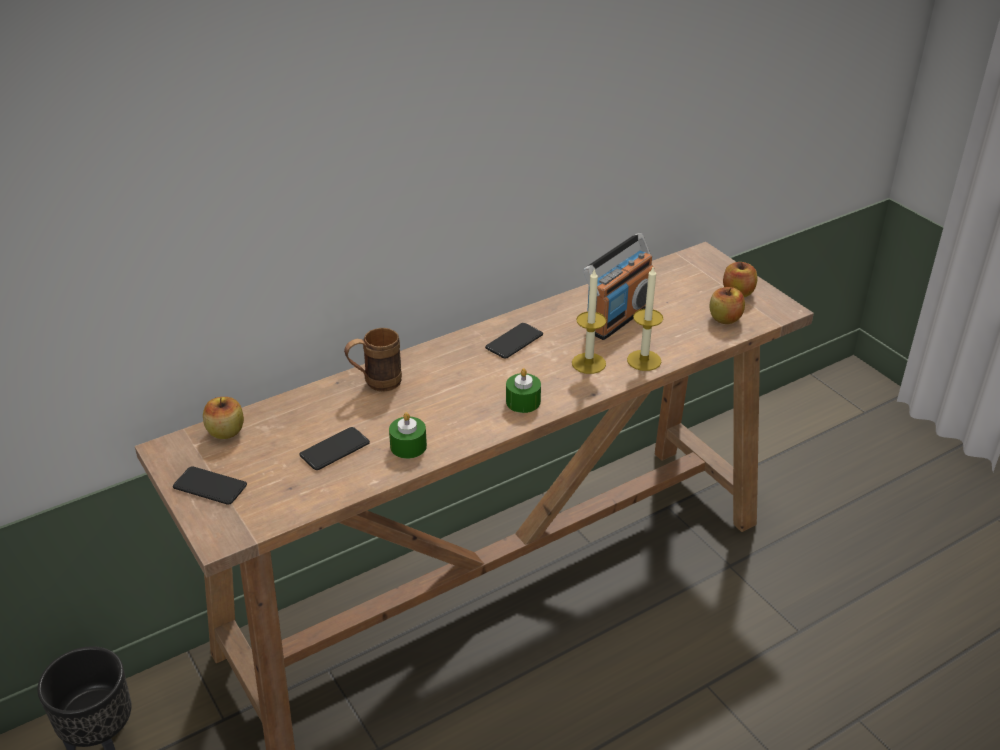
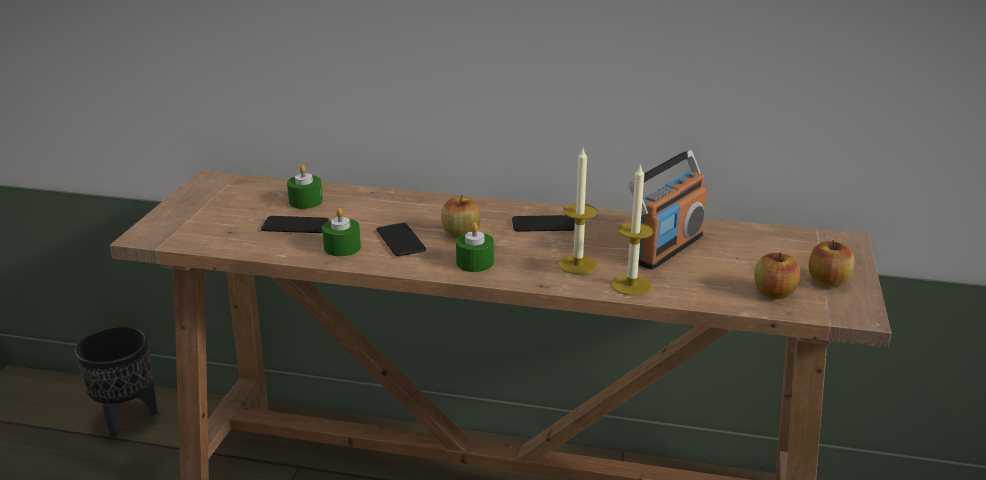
camera: 45 degrees right, 10 degrees down
phone [173,466,247,505] -> phone moved to [376,223,426,256]
apple [203,397,244,439] -> apple moved to [441,195,480,238]
brown mug [344,328,402,392] -> none
radio [583,233,654,340] -> radio turned 45 degrees counterclockwise [629,150,707,270]
none -> green candle [287,165,323,209]

